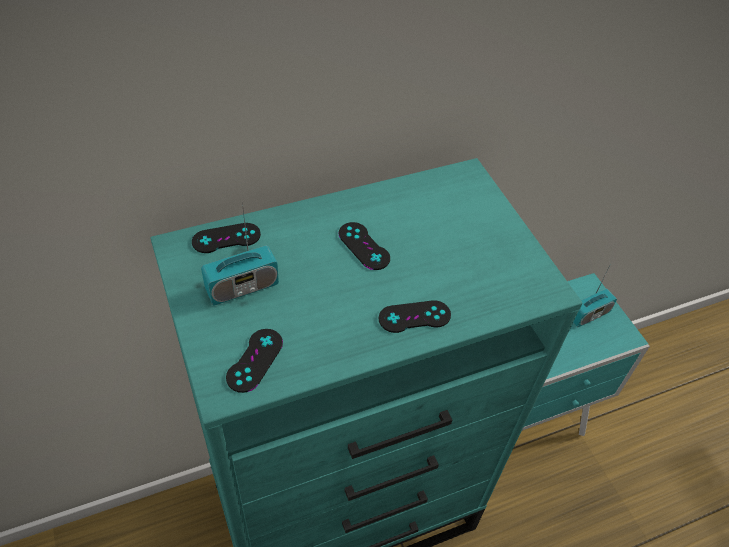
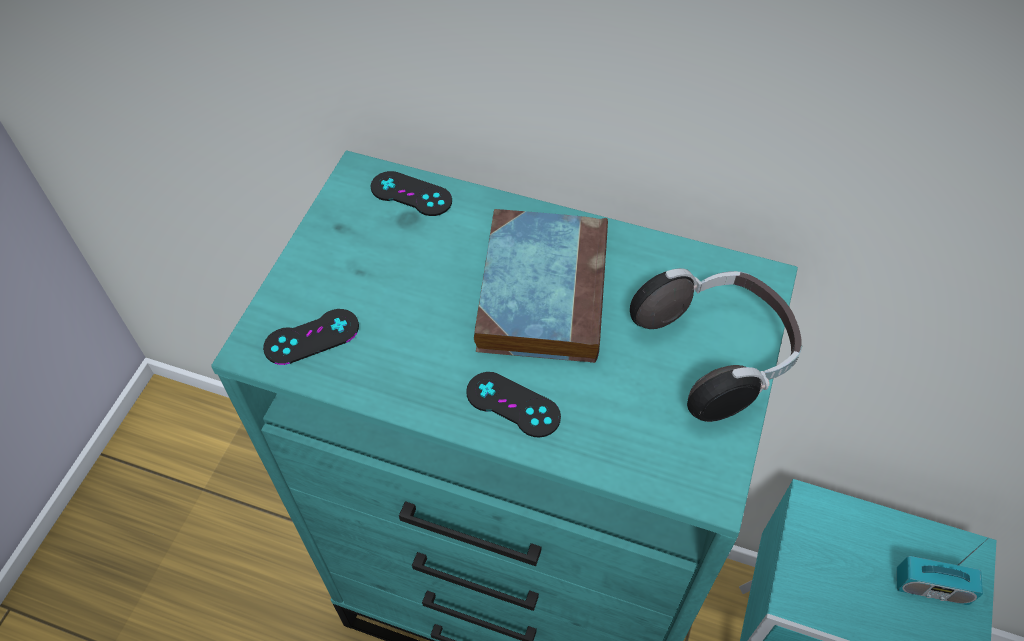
camera: 45 degrees right, 5 degrees up
radio [201,201,279,305] -> none
black game controller [338,222,390,270] -> book [474,209,608,363]
none -> headphones [630,268,802,422]

